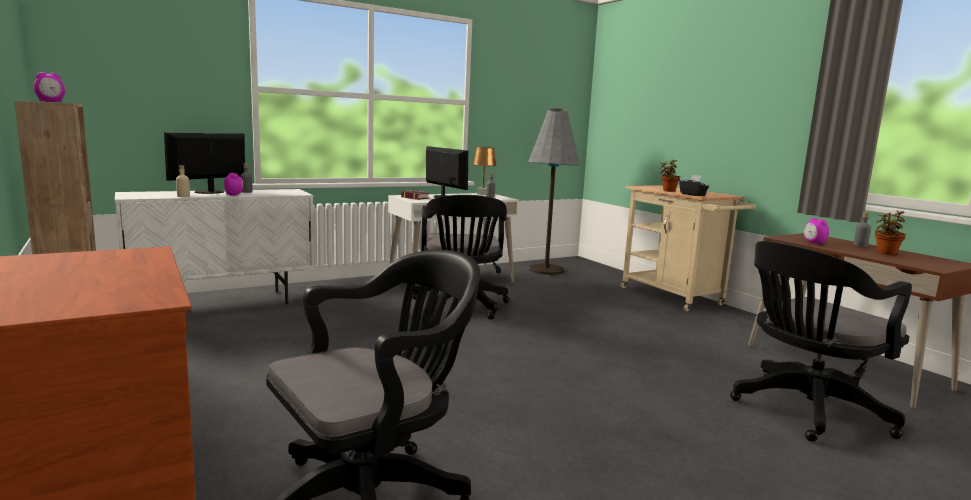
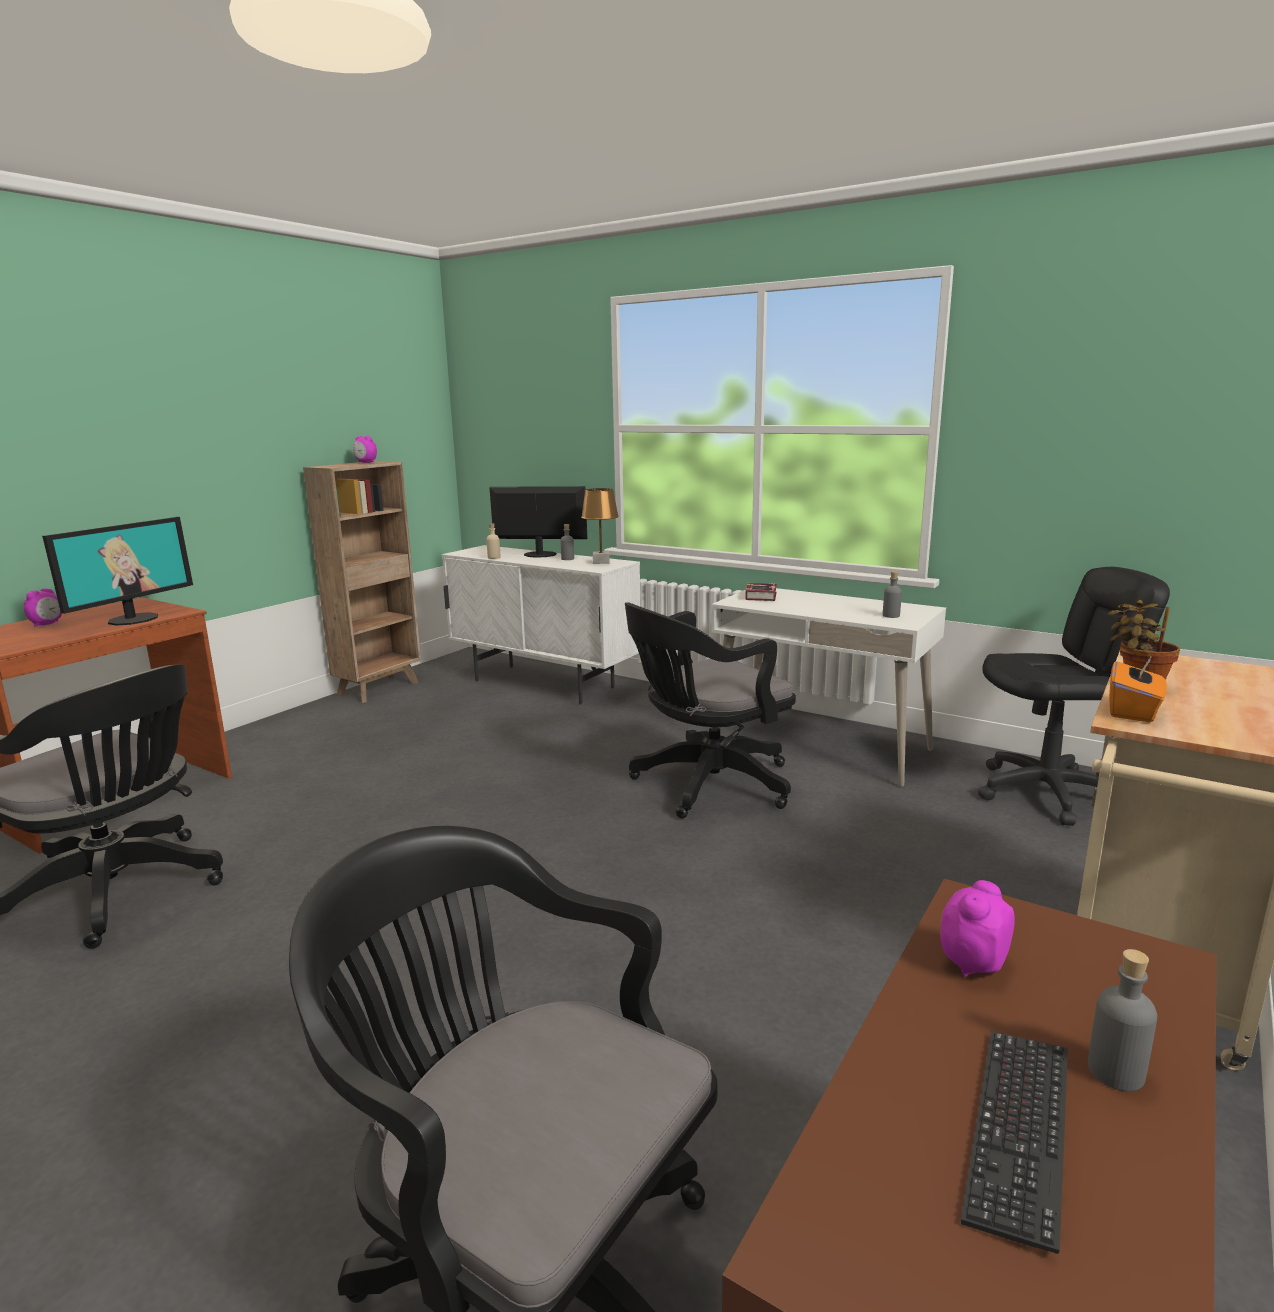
camera: 65 degrees right, 5 degrees up
alarm clock [224,173,243,196] -> alarm clock moved to [24,588,62,627]
monitor [426,146,468,198] -> monitor moved to [42,517,193,626]
brown table lamp [473,147,496,195] -> brown table lamp moved to [581,488,619,564]
grey floor lamp [528,108,580,275] -> black office chair [978,567,1170,826]
black tissue box [679,175,709,196] -> orange tissue box [1109,655,1167,722]
potted plant [875,210,906,255] -> keyboard [961,1032,1068,1254]

